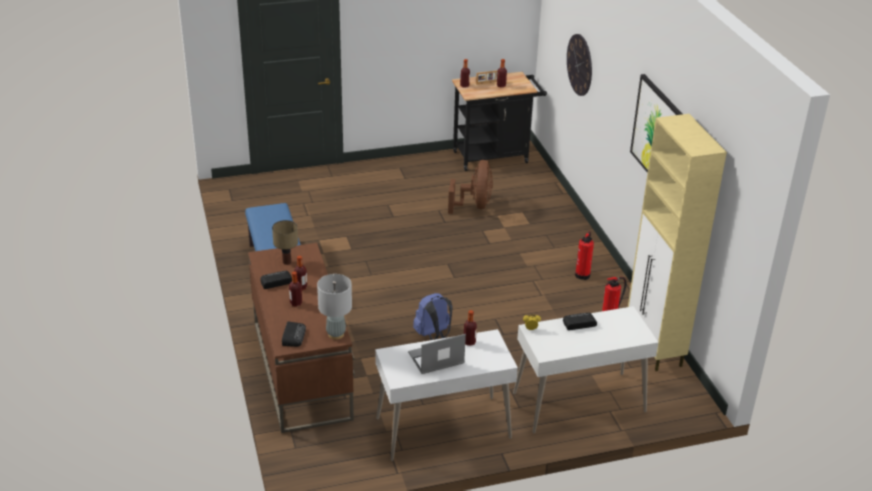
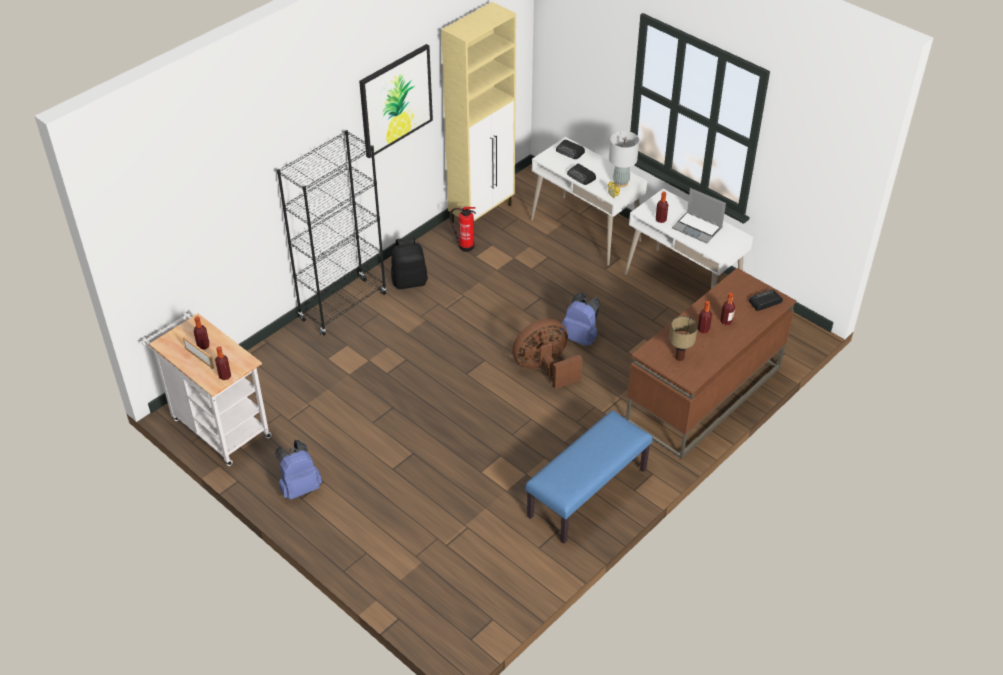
camera: 120 degrees left, 10 degrees up
radio [260,271,292,289] -> radio moved to [556,139,585,159]
grey table lamp [317,274,352,340] -> grey table lamp moved to [609,131,639,187]
brown fan [448,160,493,214] -> brown fan moved to [512,318,583,389]
black cart [452,72,547,171] -> white cart [142,313,272,466]
wall clock [567,34,592,96] -> none
fire extinguisher [575,231,594,280] -> black backpack [391,237,428,289]
none -> blue backpack [275,440,322,500]
none -> black bookcase [277,130,387,336]

